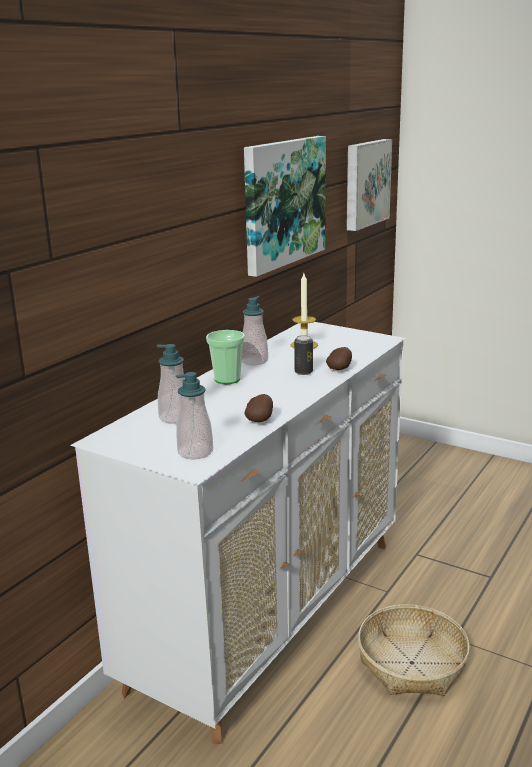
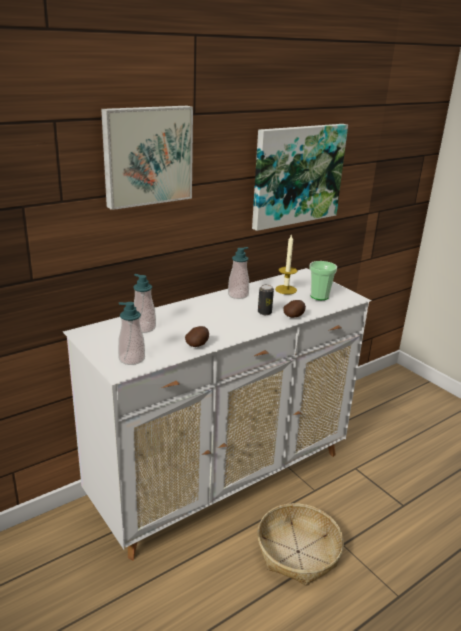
camera: 20 degrees right, 5 degrees up
cup [206,330,245,384] -> cup moved to [309,261,337,300]
picture [347,139,392,231] -> picture moved to [101,106,193,210]

